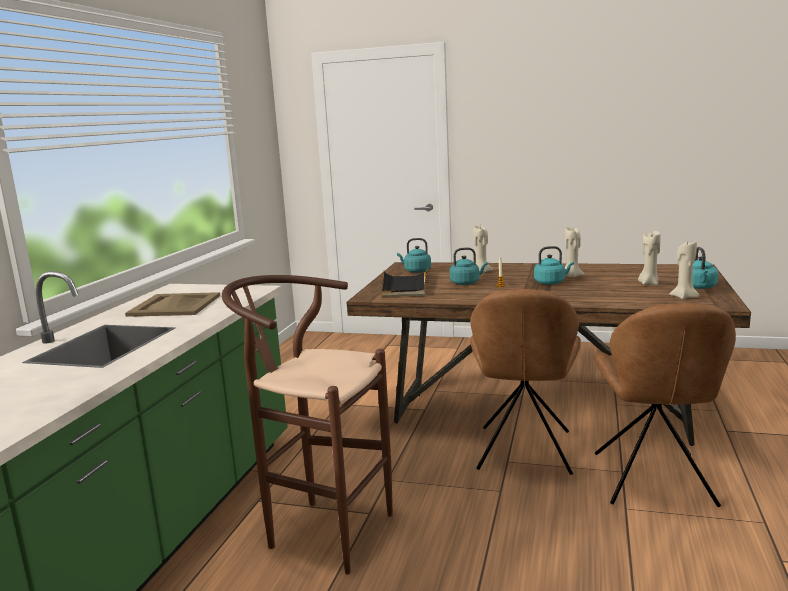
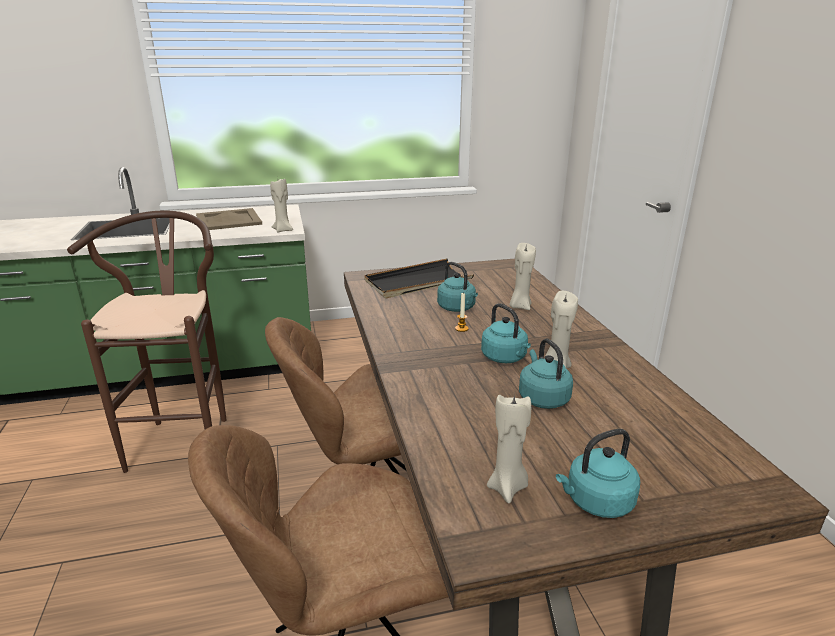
camera: 60 degrees right, 10 degrees up
turquoise kettle [397,238,431,273] -> turquoise kettle moved to [519,339,573,409]
beige candle [638,231,661,285] -> beige candle moved to [270,179,293,233]

